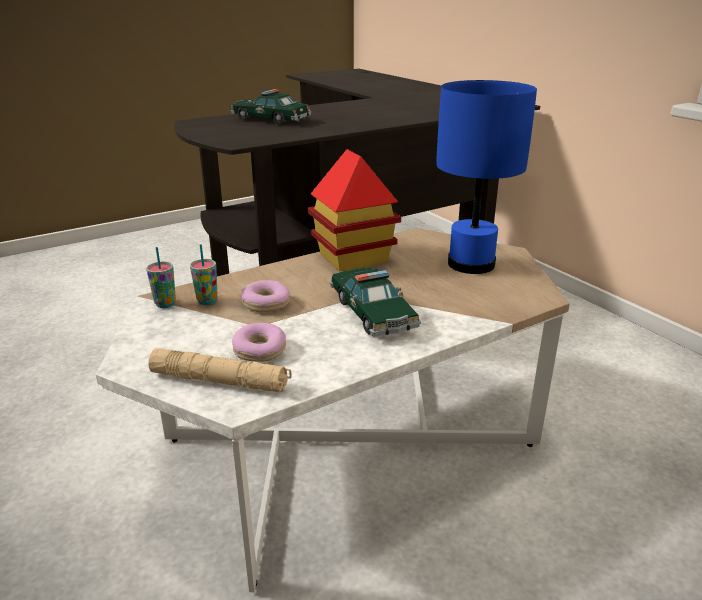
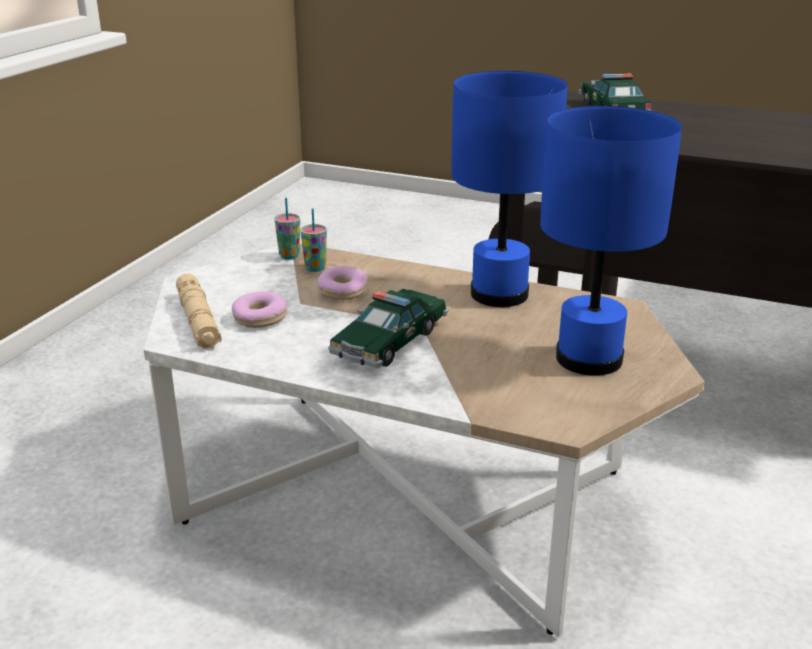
camera: 55 degrees right, 0 degrees up
toy house [308,149,401,271] -> blue table lamp [452,71,567,307]

